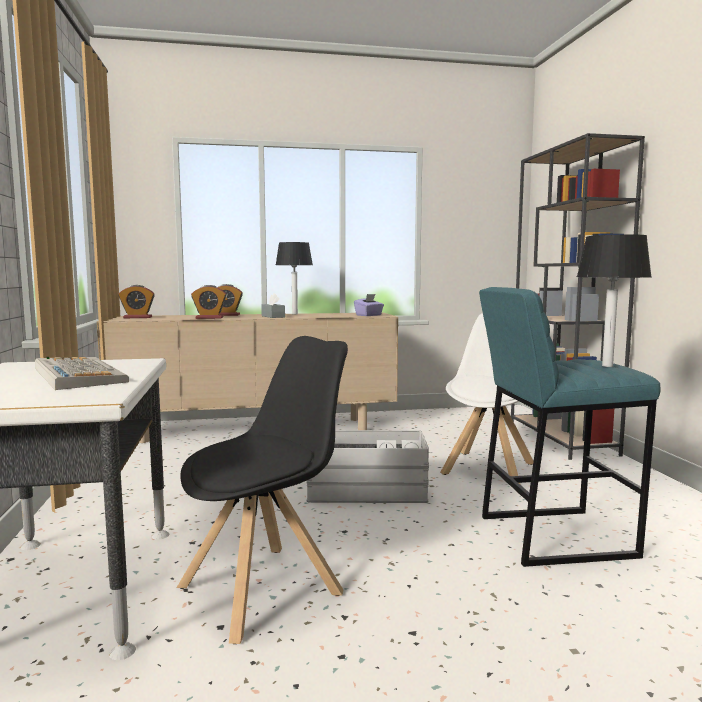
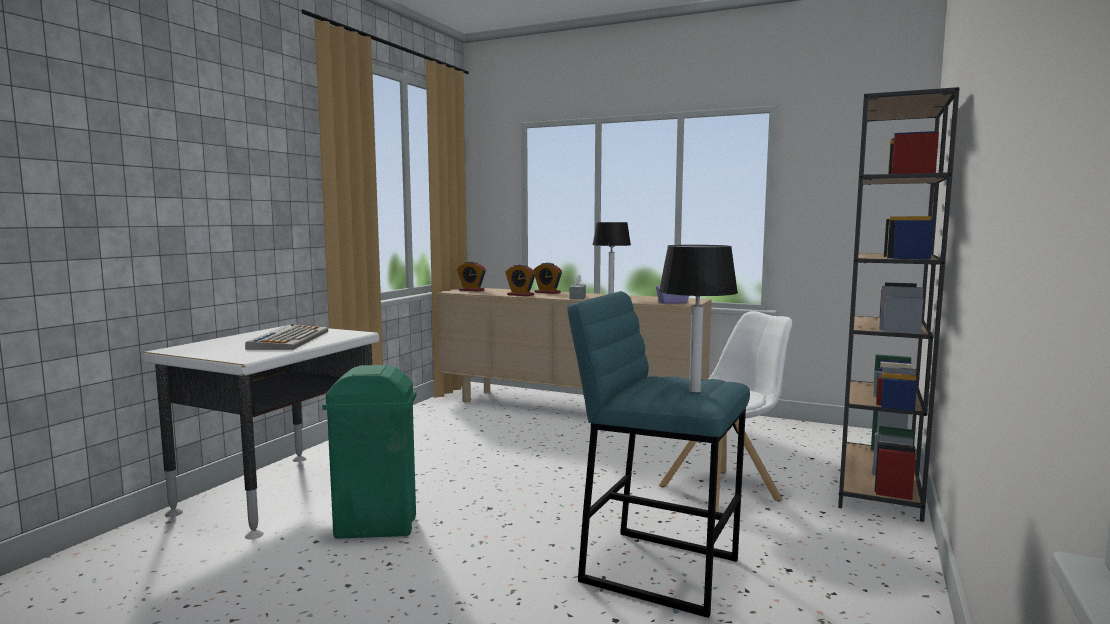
camera: 35 degrees right, 0 degrees up
black chair [177,336,348,644] -> green trash can [322,365,416,539]
grey storage box [307,430,429,503] -> none

